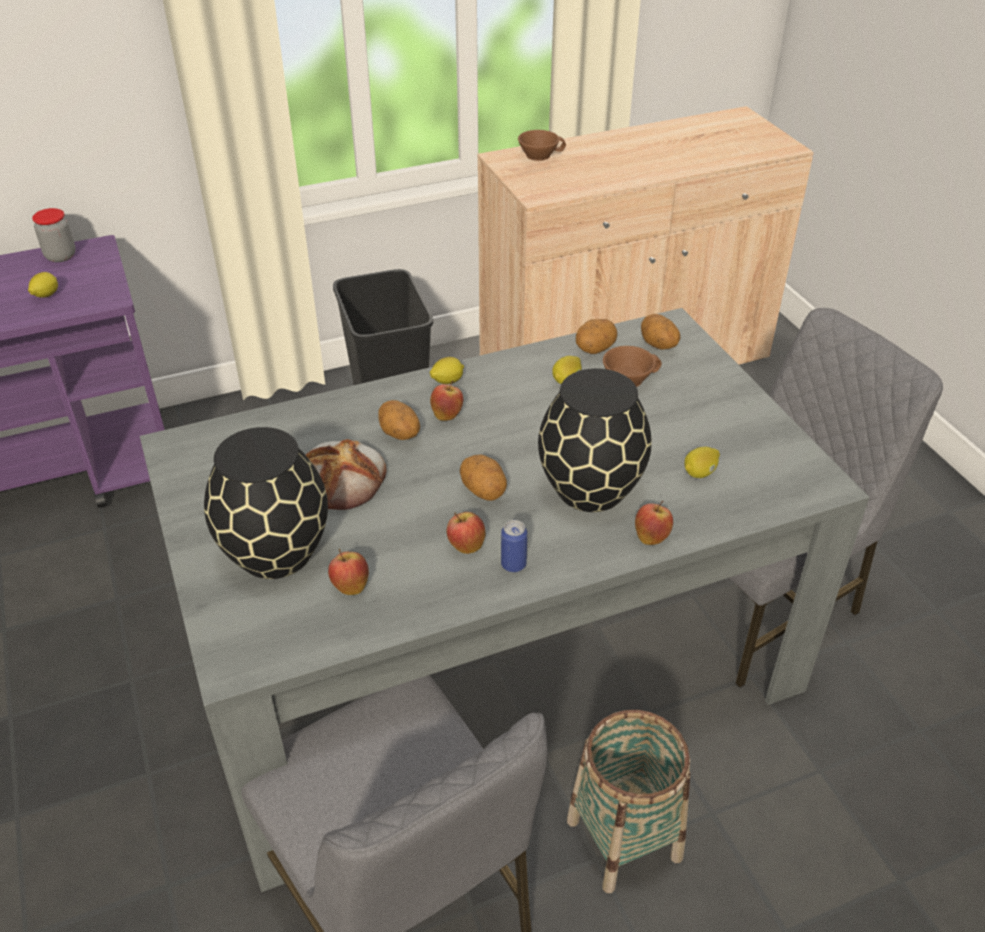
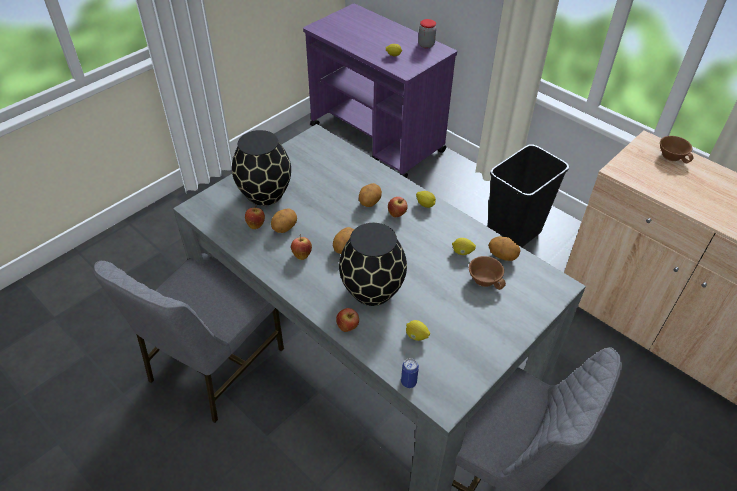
camera: 65 degrees right, 5 degrees up
bread [306,439,386,510] -> none
can [501,520,527,573] -> can moved to [401,358,419,388]
basket [567,710,690,893] -> none
potato [641,314,681,350] -> potato moved to [271,208,297,233]

